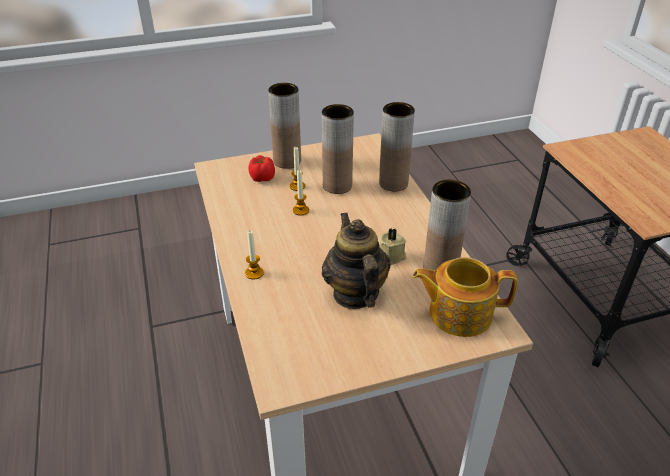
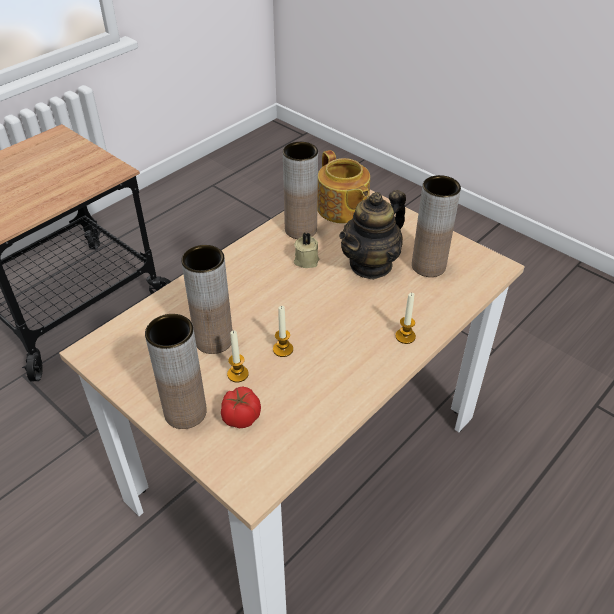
camera: 120 degrees left, 5 degrees up
brown vase [379,102,415,191] -> brown vase moved to [412,175,461,277]

